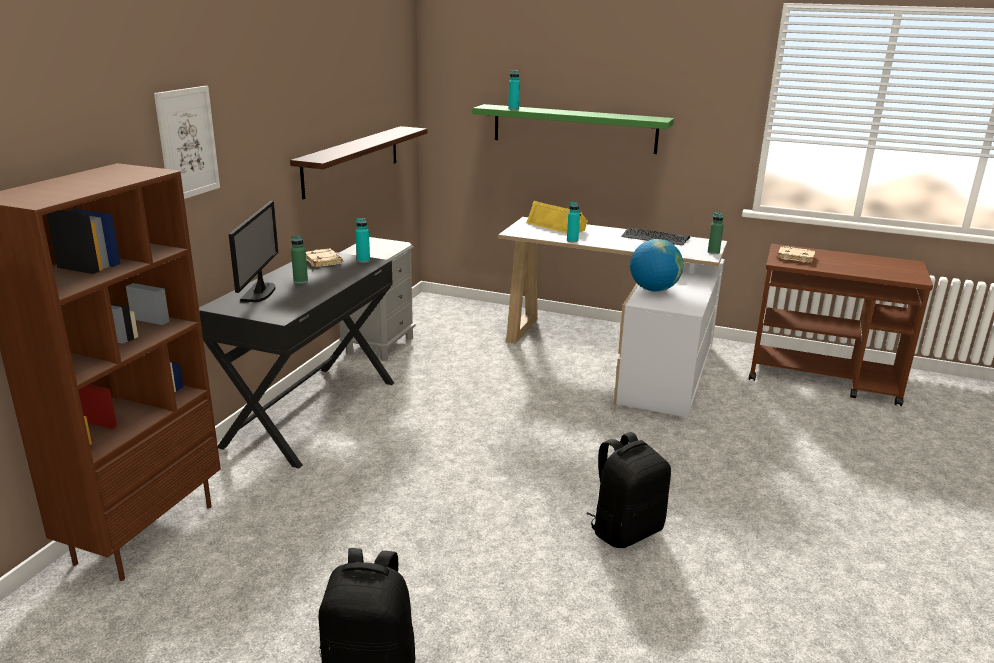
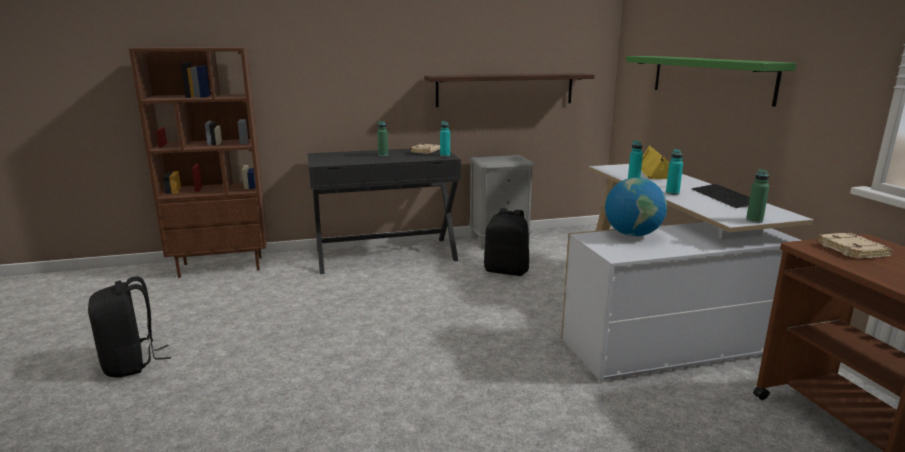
camera: 55 degrees right, 5 degrees down
picture [154,86,220,199] -> none
monitor [229,201,278,302] -> none
turquoise bottle [508,70,520,110] -> turquoise bottle moved to [666,149,683,195]
black backpack [586,432,671,548] -> black backpack moved to [484,208,529,276]

